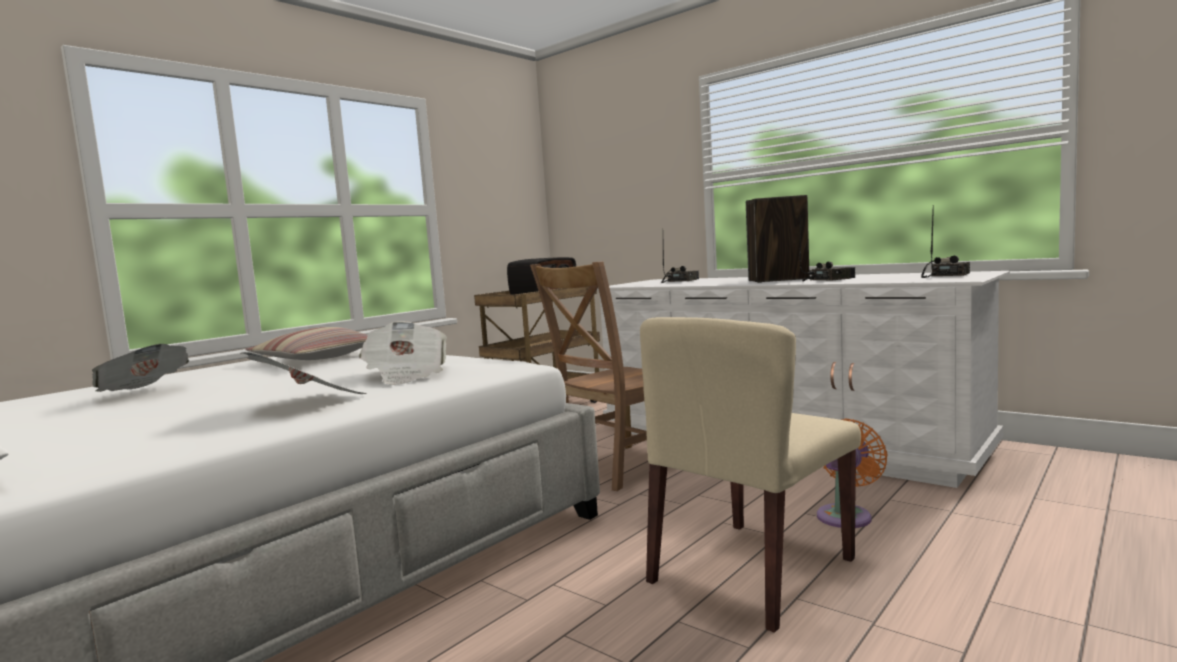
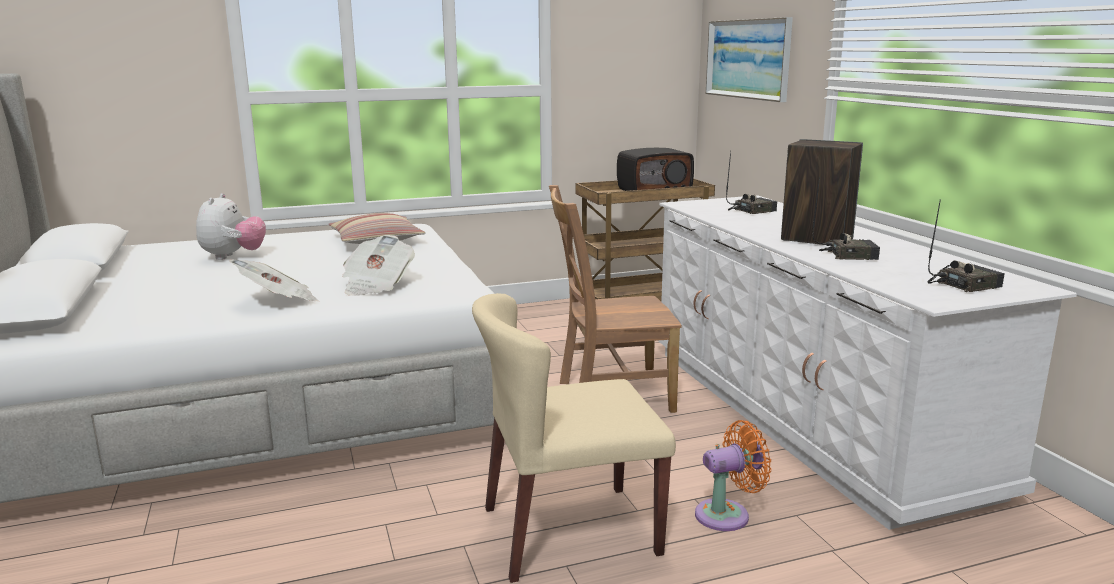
camera: 30 degrees right, 10 degrees up
newspaper [92,344,189,392] -> plush toy [196,193,266,260]
none -> picture [706,17,793,102]

